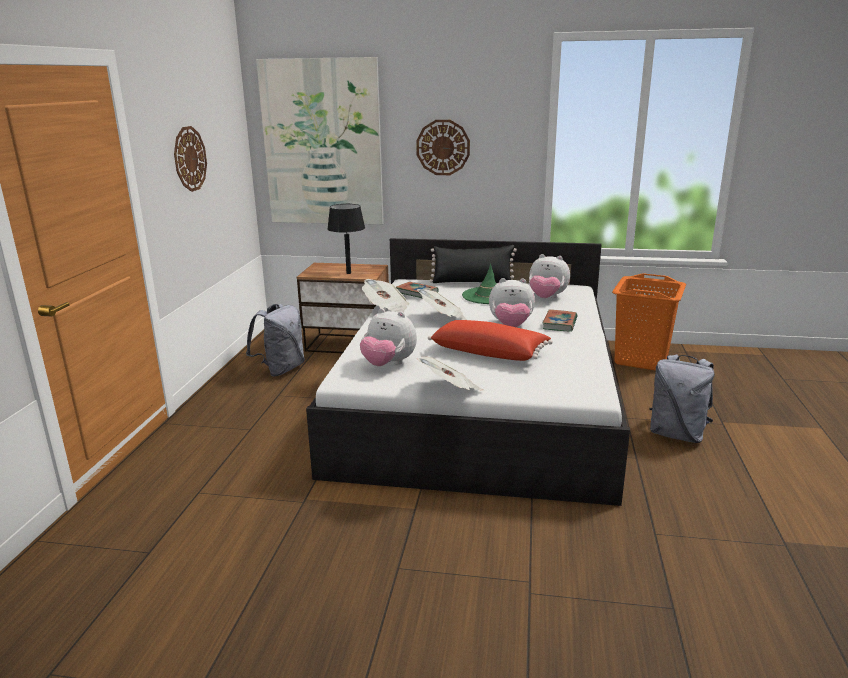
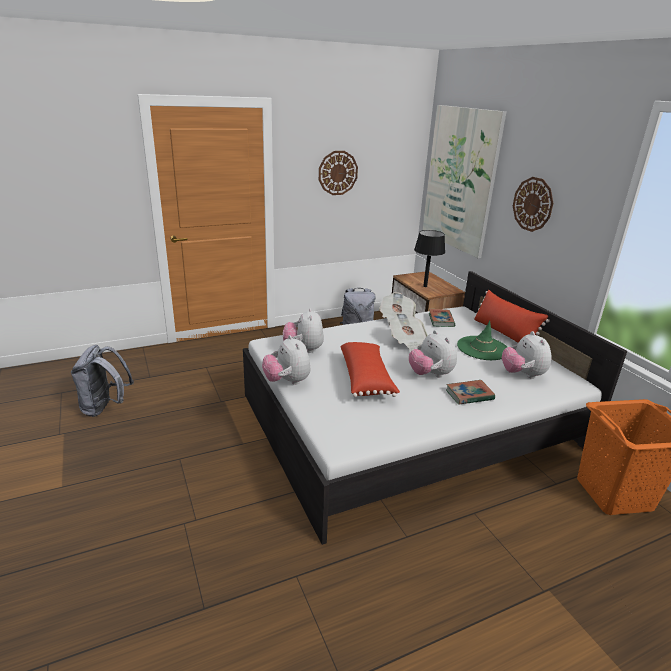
camera: 55 degrees right, 5 degrees up
newspaper [417,357,483,390] -> plush toy [262,335,310,385]
black pillow [429,245,517,283] -> red pillow [473,290,550,343]
grey backpack [649,355,715,443] -> grey backpack moved to [71,345,134,417]

